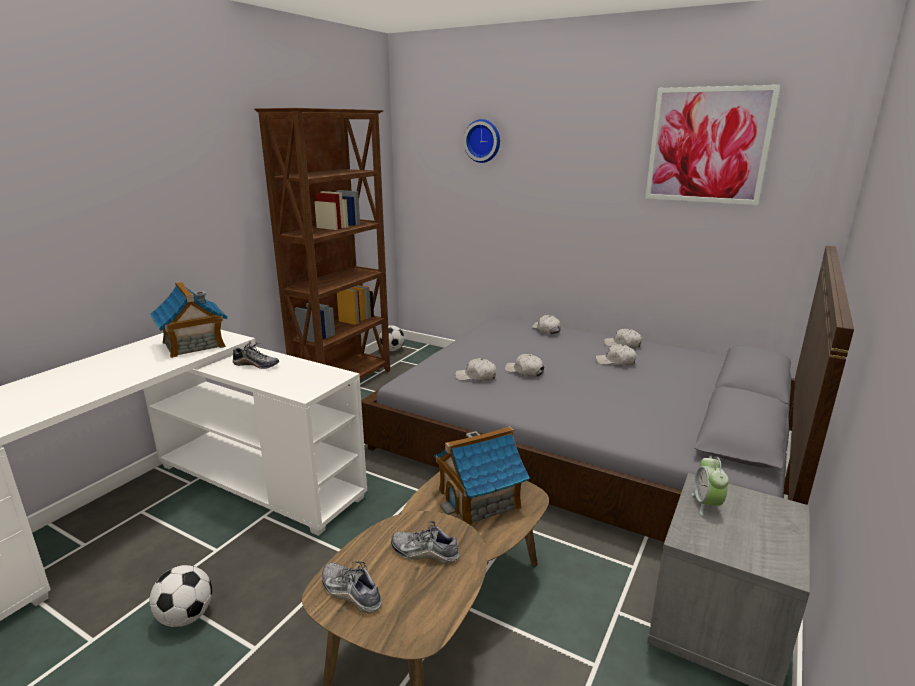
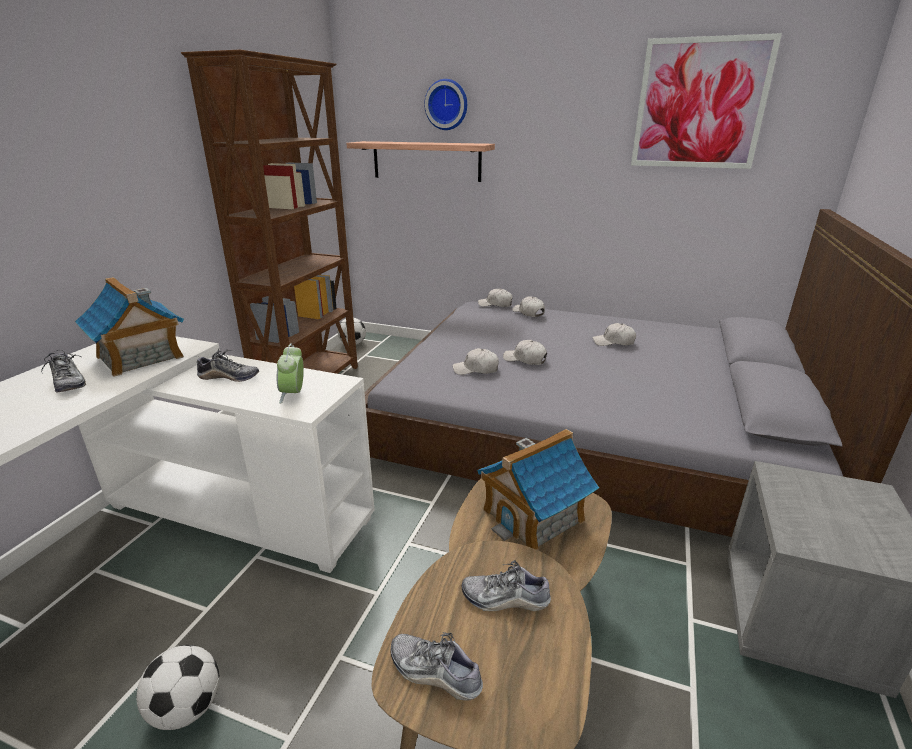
camera: 10 degrees left, 5 degrees up
white cap [604,328,642,348] -> white cap moved to [478,288,513,307]
alarm clock [691,456,729,516] -> alarm clock moved to [277,344,304,404]
none -> shoe [41,350,86,392]
none -> shelf [346,141,495,182]

